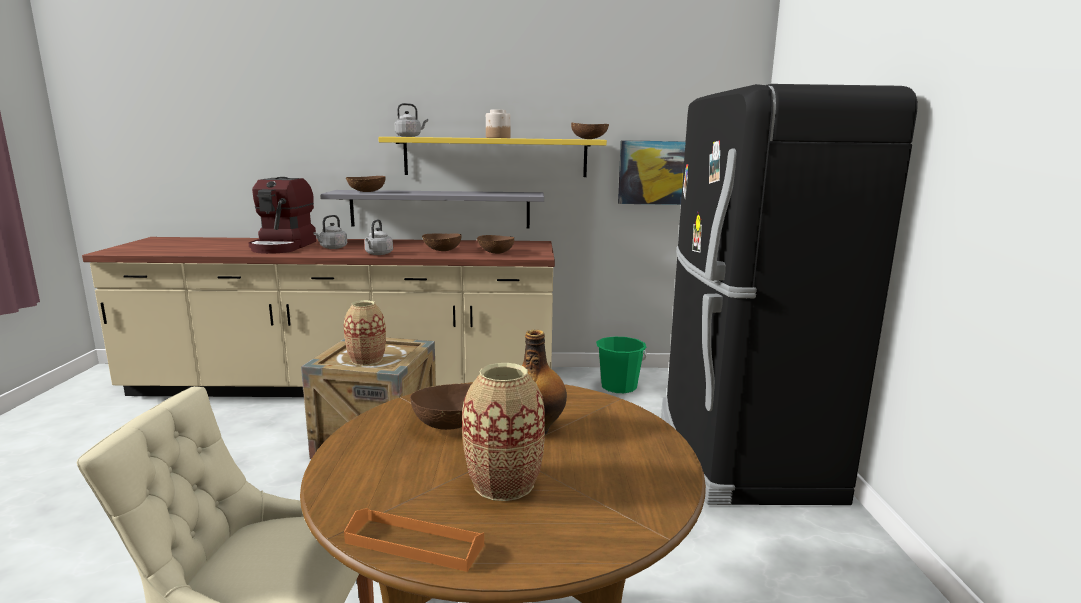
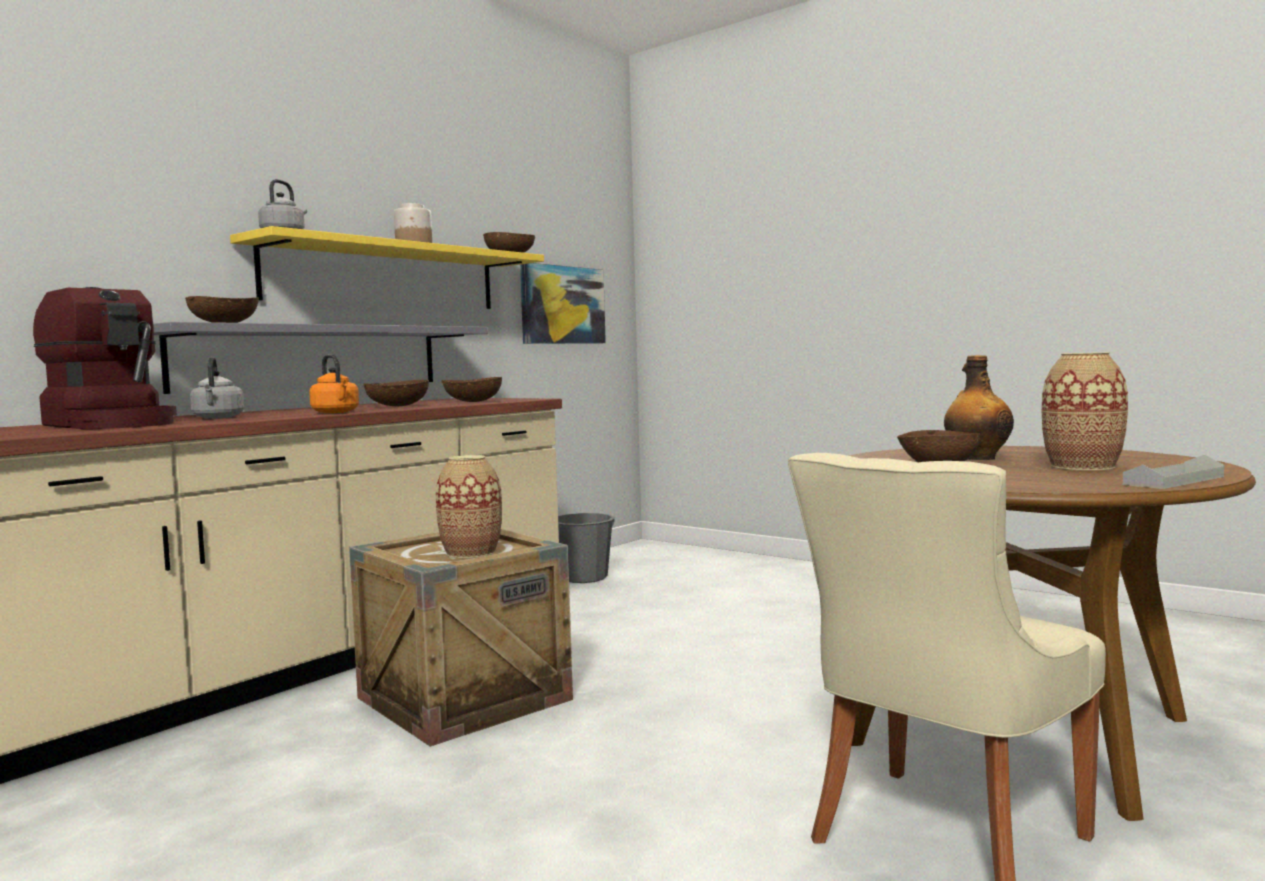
camera: 50 degrees left, 10 degrees down
orange tray [344,508,484,572] -> grey tray [1123,455,1224,489]
grey kettle [364,219,393,255] -> orange kettle [309,354,359,413]
green bucket [596,337,647,393] -> grey bucket [558,513,615,583]
black fridge [661,84,918,505] -> none

